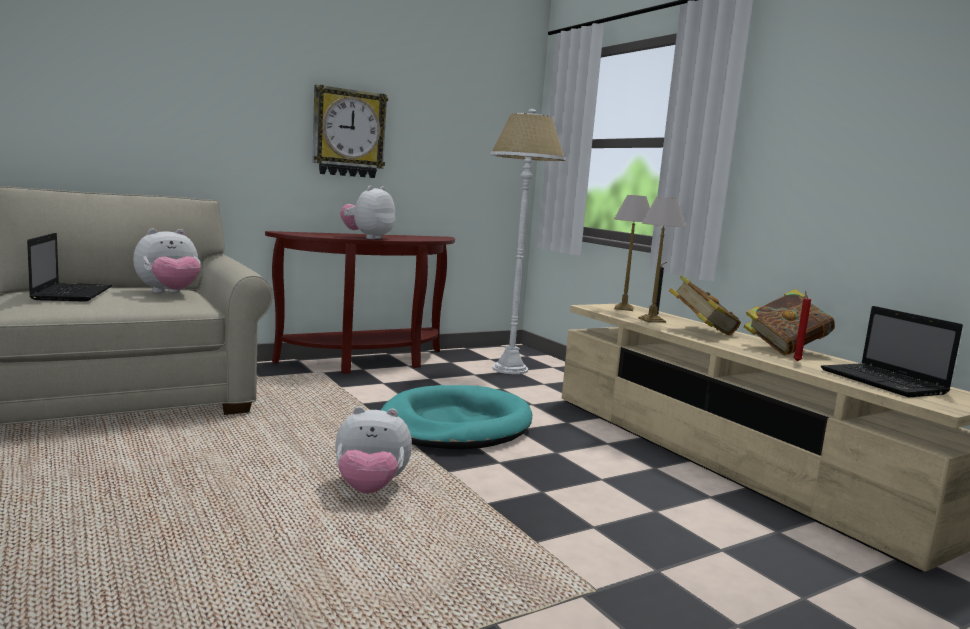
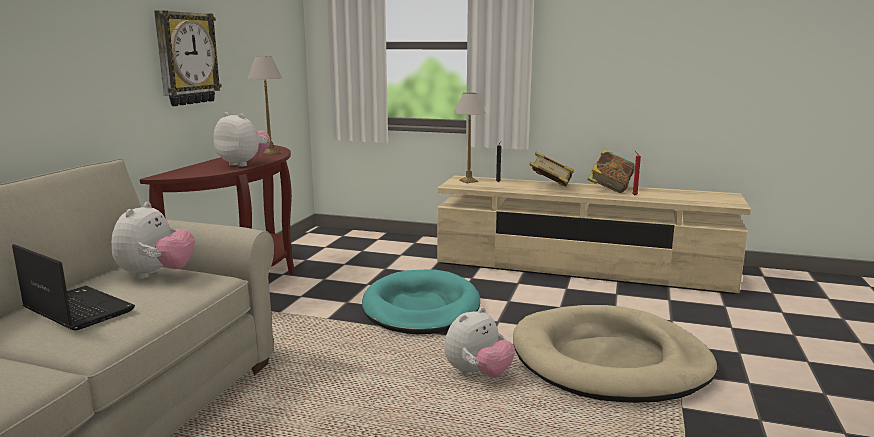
camera: 40 degrees left, 5 degrees up
plush toy [340,186,396,239] -> plush toy turned 135 degrees clockwise [214,112,270,167]
white floor lamp [490,109,566,374] -> none
table lamp [638,197,686,323] -> table lamp moved to [248,56,282,155]
laptop [821,306,963,397] -> none
none -> beige dog bed [513,305,717,403]

